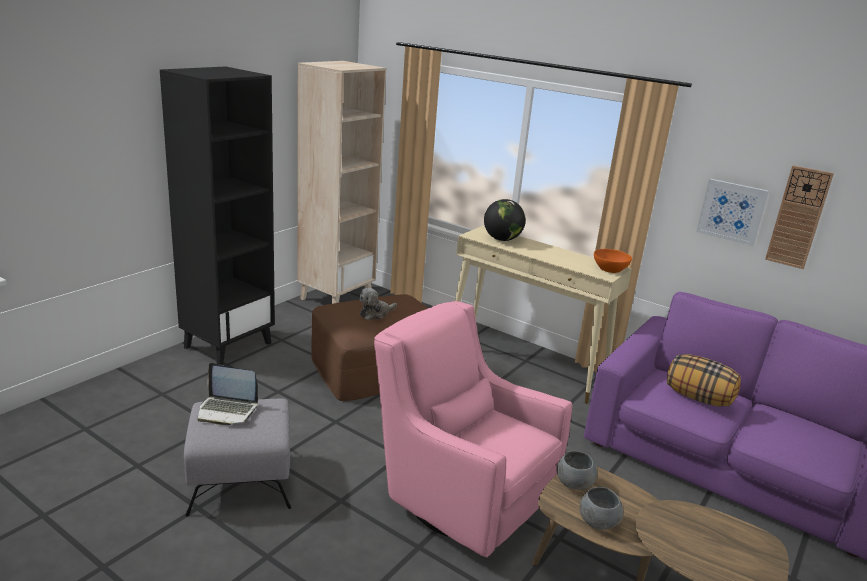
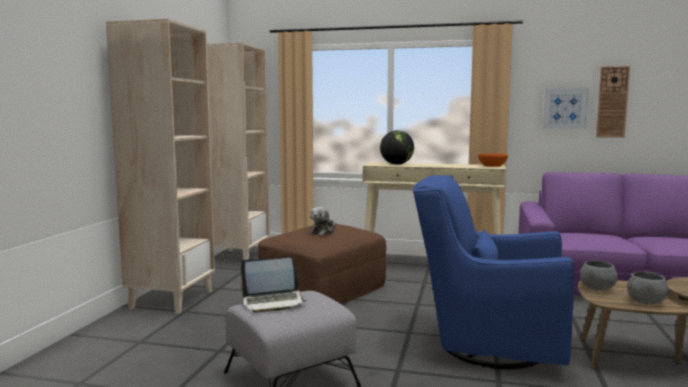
camera: 20 degrees left, 15 degrees down
black bookcase [160,66,275,365] -> beige bookcase [106,19,215,314]
pink armchair [374,301,572,557] -> blue armchair [413,175,574,369]
pillow [667,354,741,406] -> none

